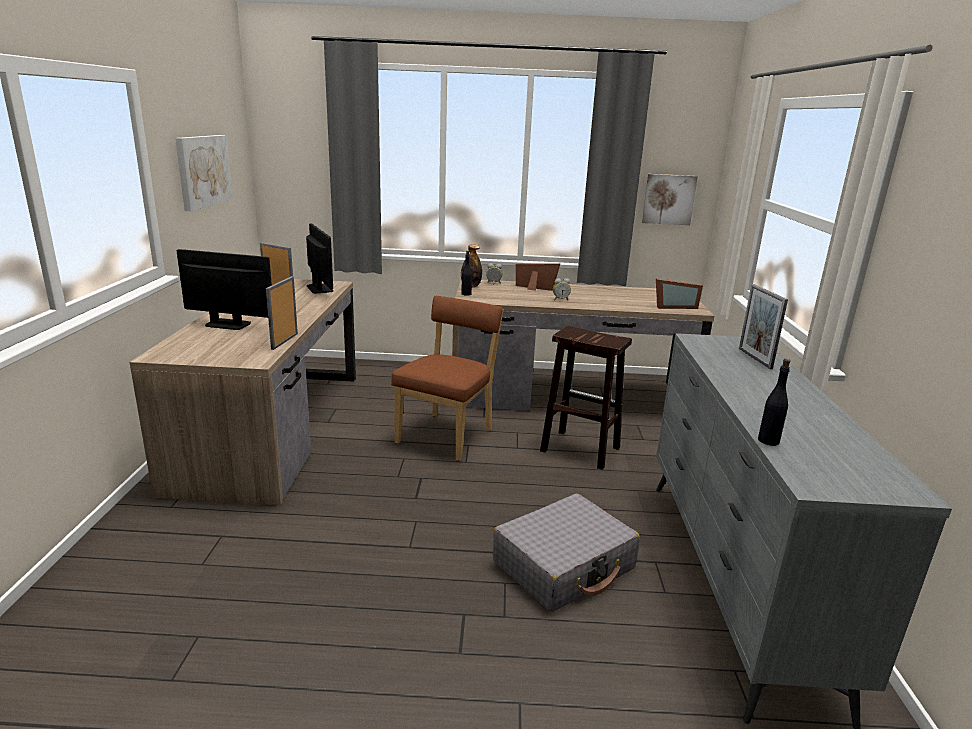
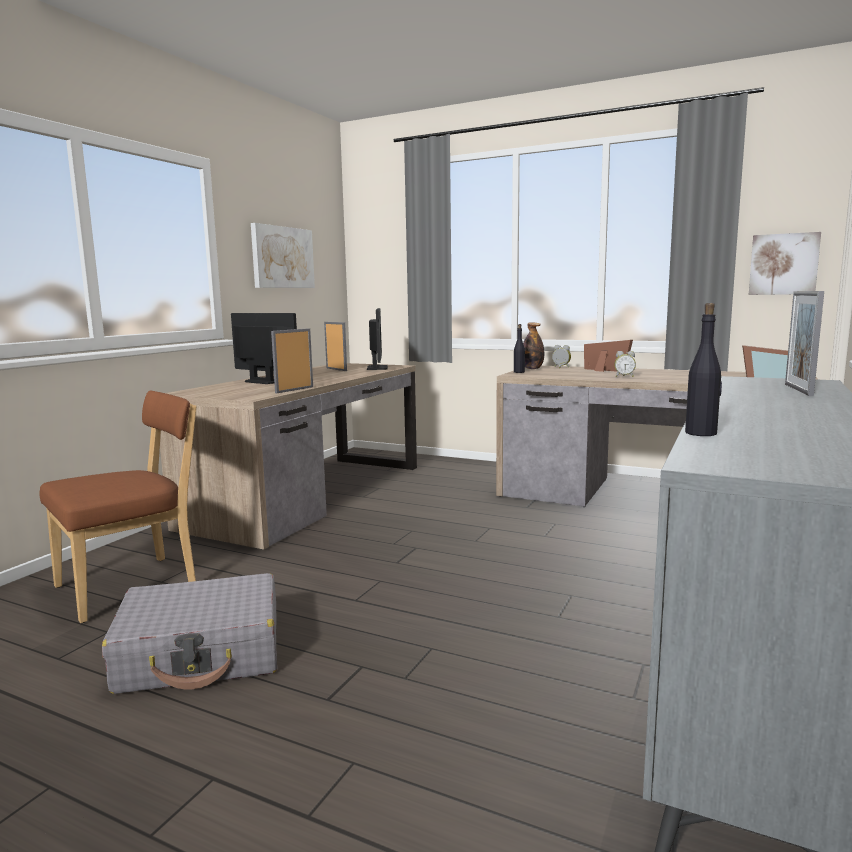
camera: 25 degrees right, 10 degrees down
brown chair [391,296,503,461] -> brown chair moved to [40,391,196,623]
grey suitcase [493,494,640,612] -> grey suitcase moved to [102,573,277,694]
brown stool [540,326,632,470] -> none

